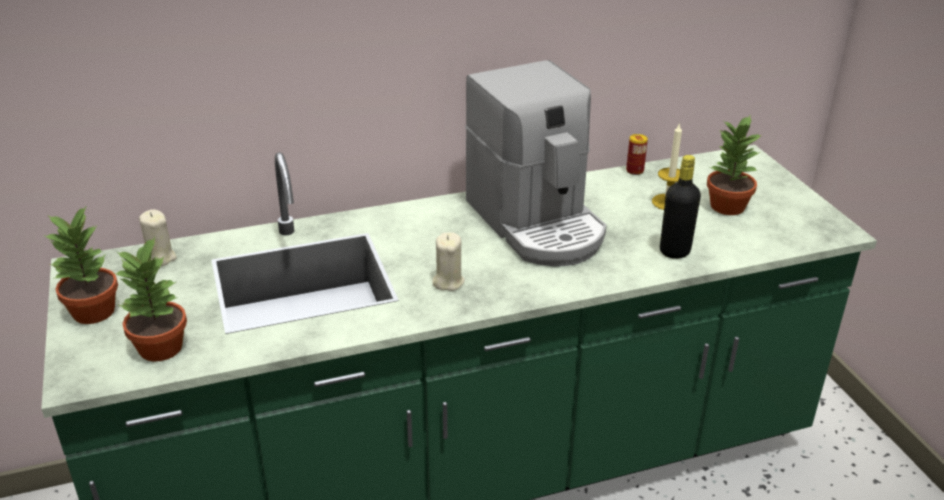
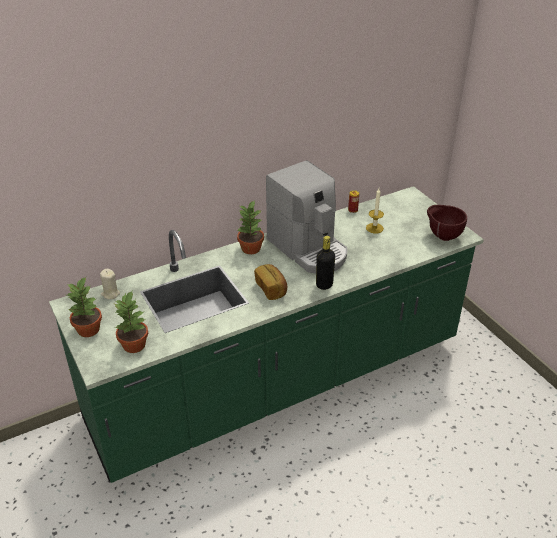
camera: 10 degrees left, 5 degrees up
beige candle [432,232,465,291] -> bread [254,264,287,300]
black bottle [660,155,701,259] -> black bottle moved to [316,236,335,290]
potted plant [707,115,762,215] -> potted plant moved to [237,200,264,254]
none -> brown bowl [427,205,467,241]

